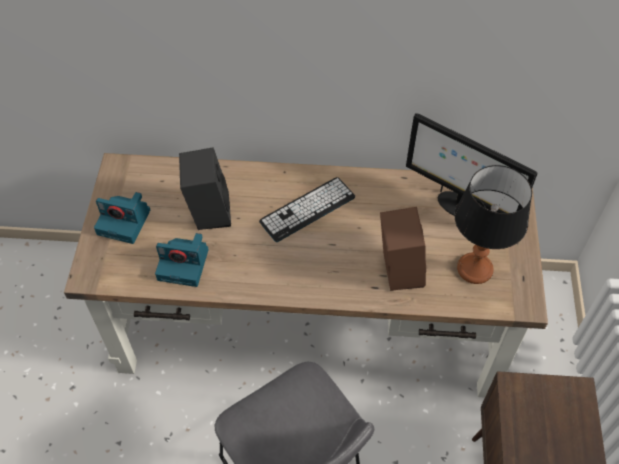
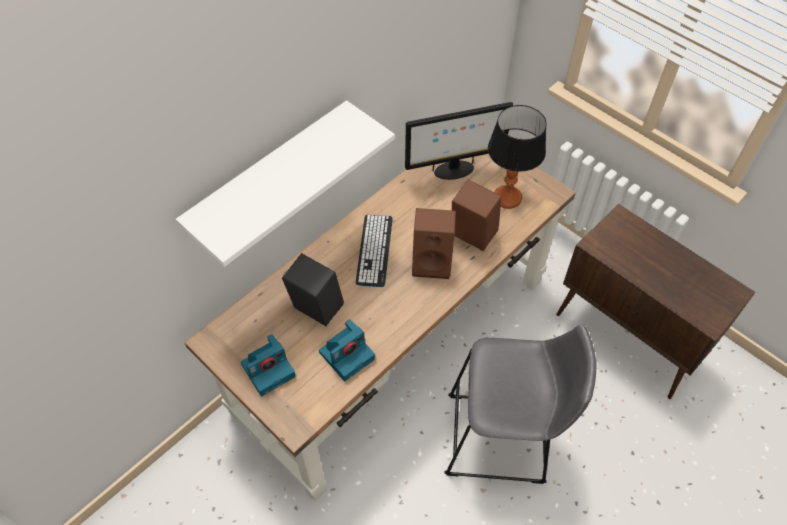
camera: 50 degrees left, 0 degrees up
none -> white shelf [176,100,395,267]
none -> brown speaker [412,208,456,279]

